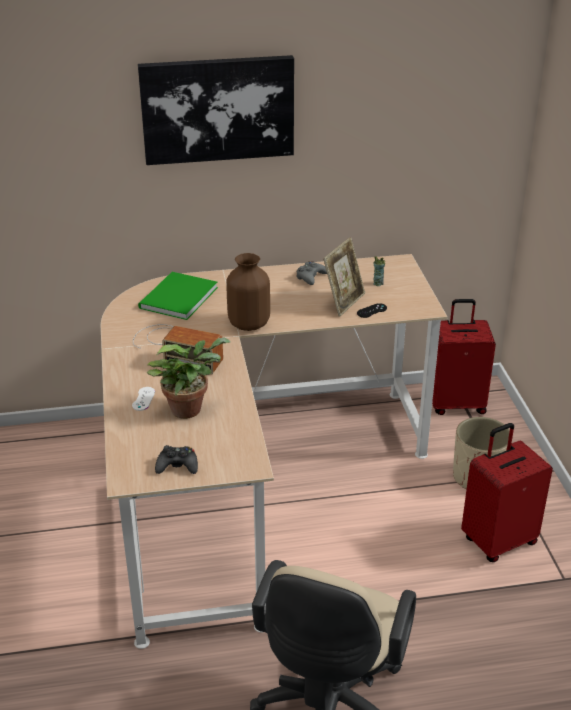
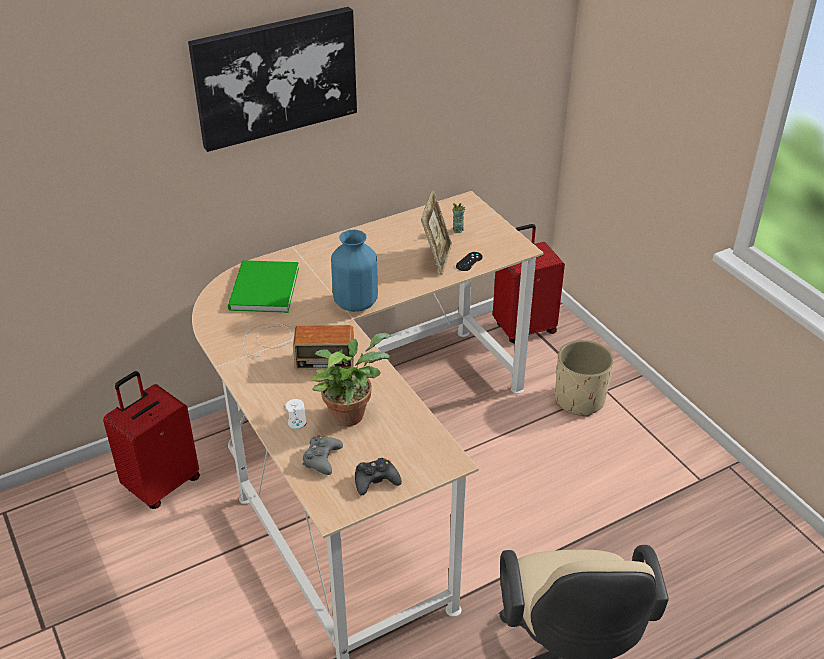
camera: 20 degrees left, 5 degrees up
brown vase [226,253,270,331] -> blue vase [331,230,378,312]
grey game controller [296,261,327,285] -> grey game controller moved to [303,436,343,475]
red suitcase [461,423,553,562] -> red suitcase moved to [103,371,200,509]

